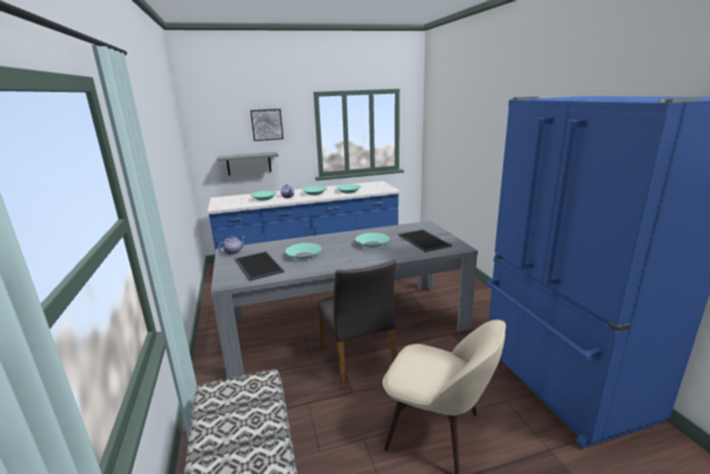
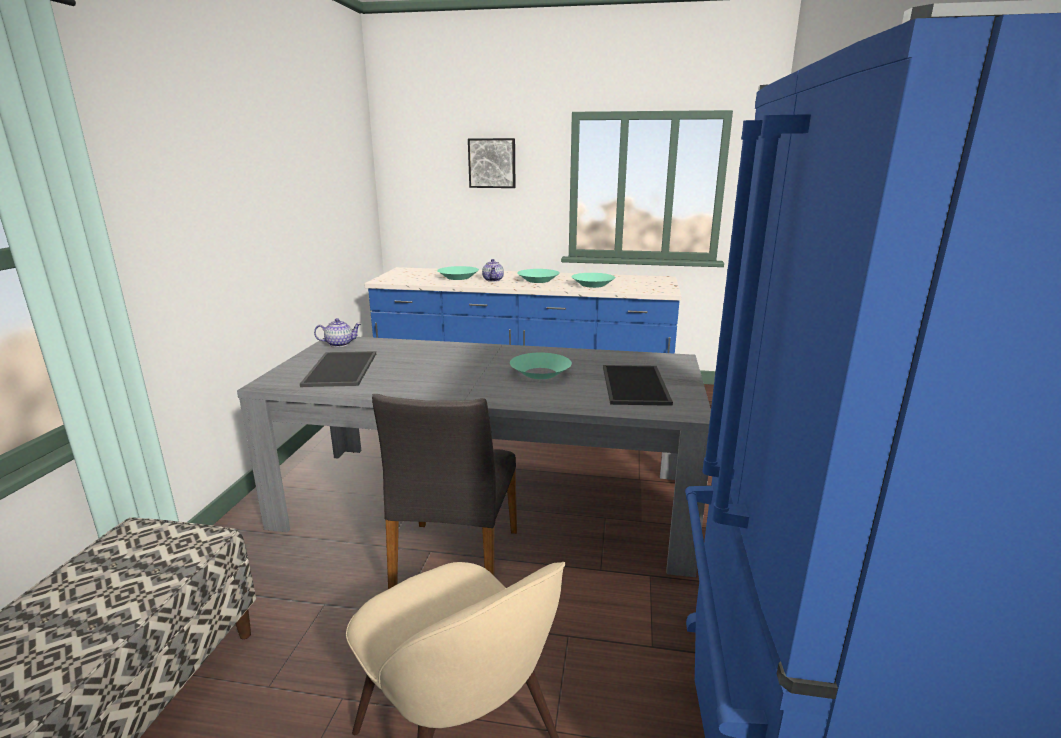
camera: 25 degrees right, 0 degrees up
grey shelf [217,152,279,176] -> none
turquoise bowl [285,243,322,260] -> none

